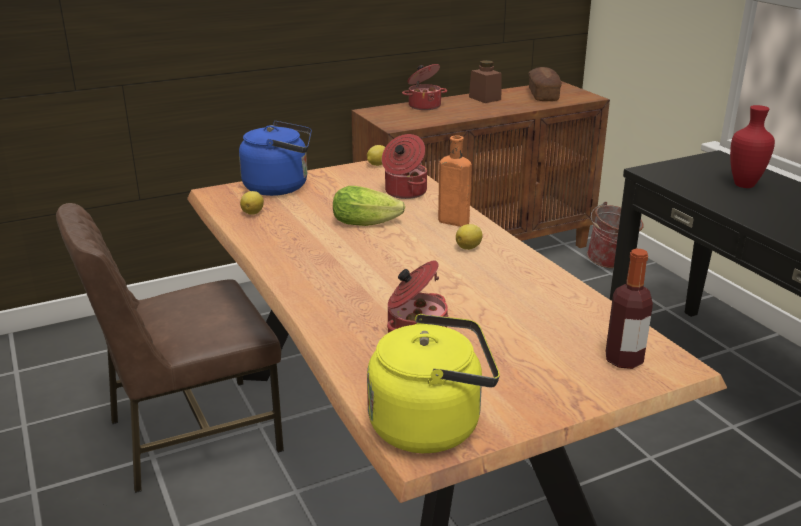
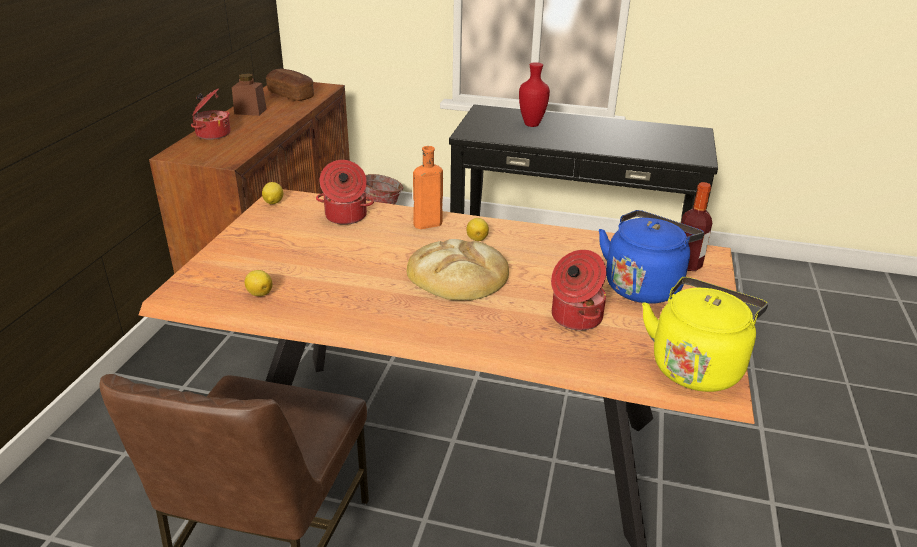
camera: 50 degrees left, 5 degrees up
blue kettle [239,121,312,196] -> blue kettle moved to [599,210,704,303]
lettuce [333,186,405,226] -> none
none -> bread [407,239,509,300]

